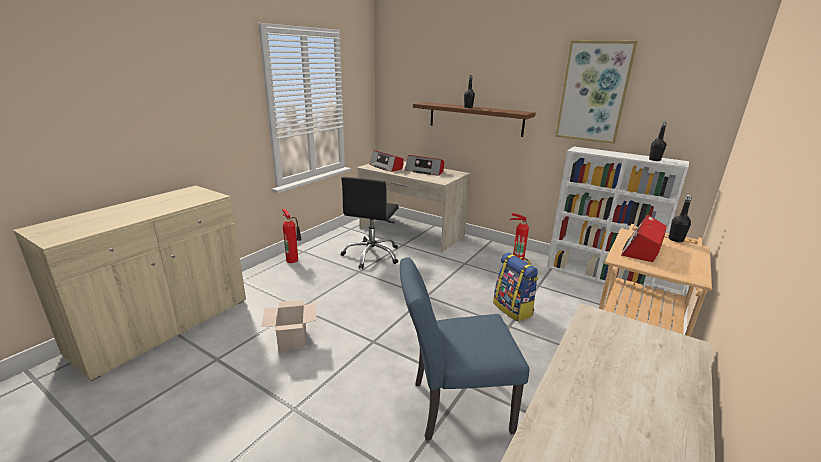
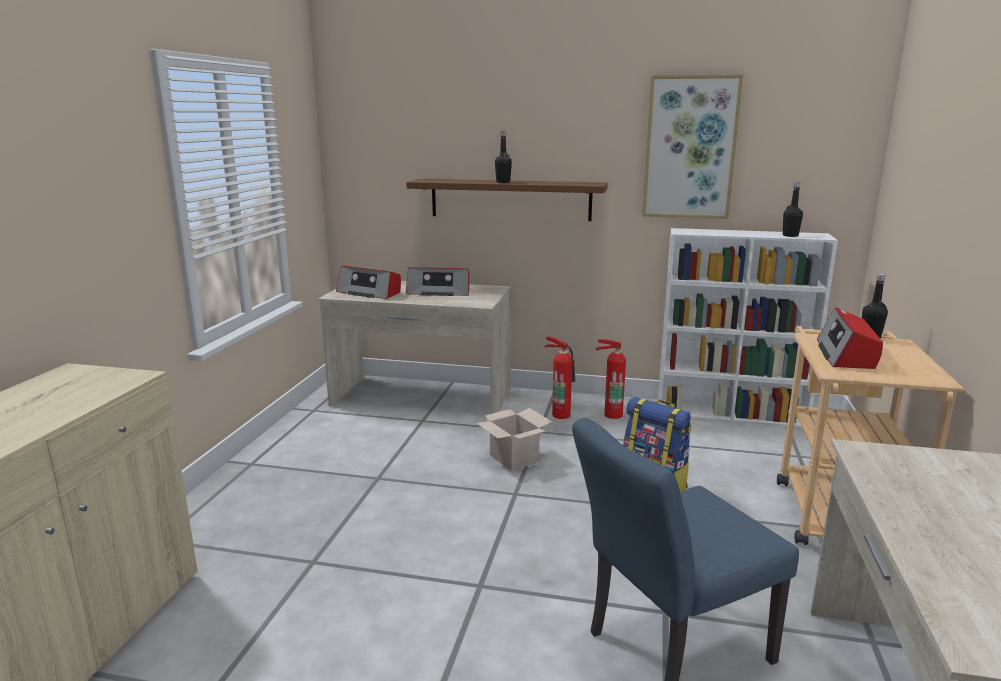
camera: 20 degrees left, 5 degrees down
cardboard box [261,300,316,351] -> cardboard box moved to [476,408,552,471]
fire extinguisher [282,209,302,263] -> fire extinguisher moved to [545,336,575,419]
black office chair [341,177,399,269] -> none

